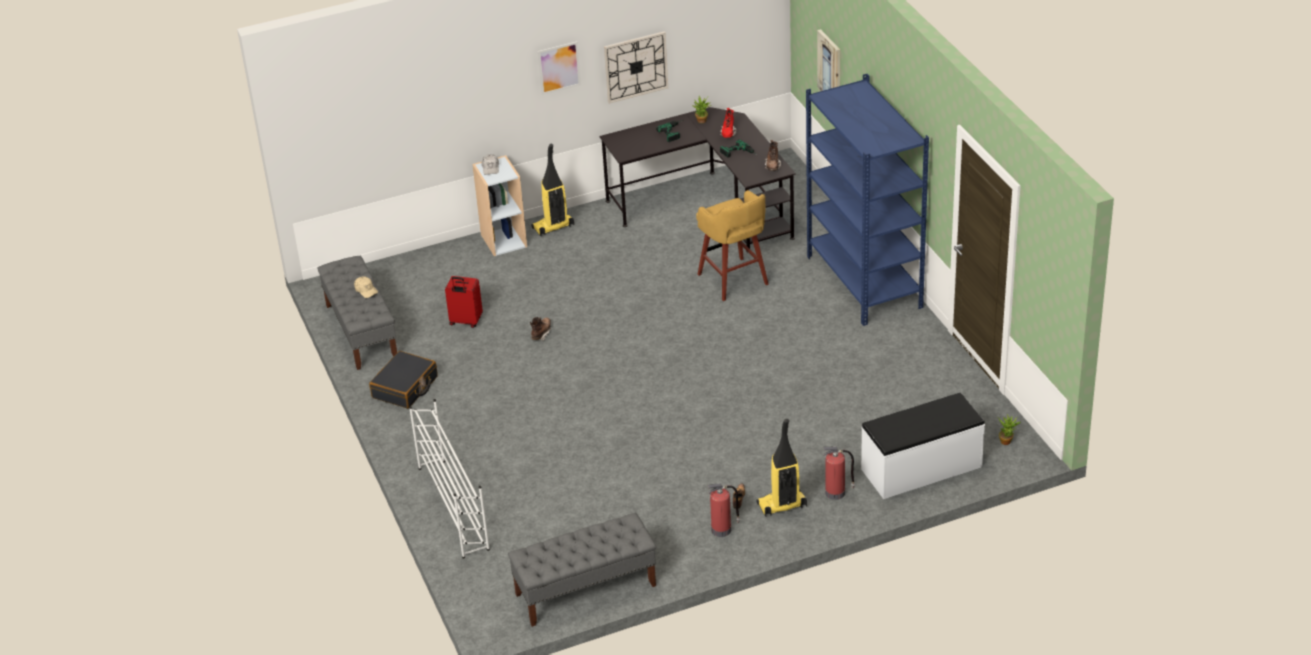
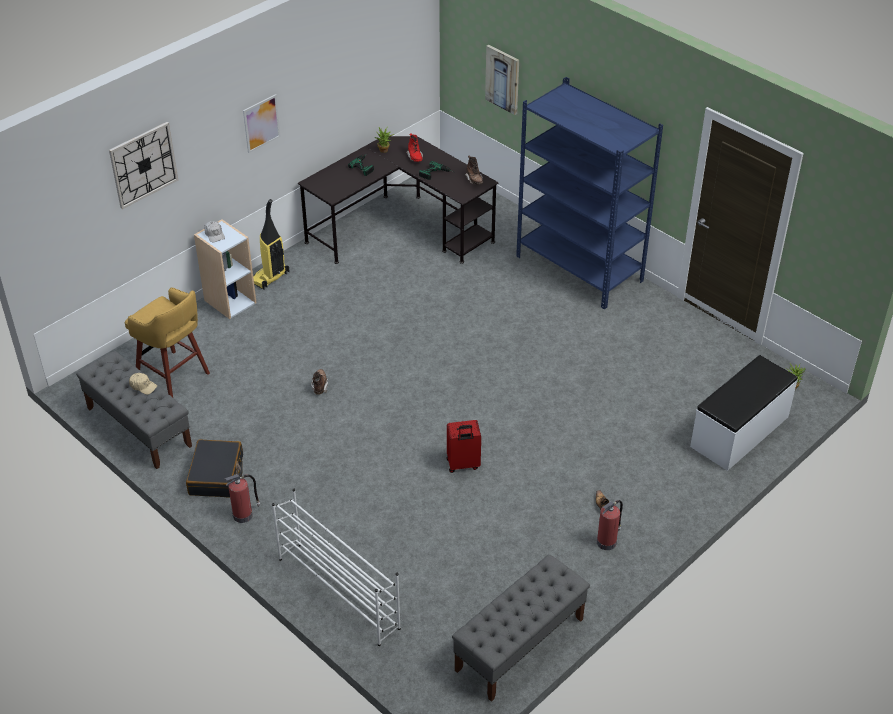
camera: 25 degrees left, 5 degrees up
red suitcase [445,276,483,328] -> red suitcase moved to [447,420,481,473]
wall clock [604,31,668,103] -> wall clock moved to [109,122,178,209]
yellow stool [696,190,769,301] -> yellow stool moved to [125,287,210,397]
vacuum cleaner [757,419,807,517] -> none
fire extinguisher [823,447,855,500] -> fire extinguisher moved to [225,474,260,523]

